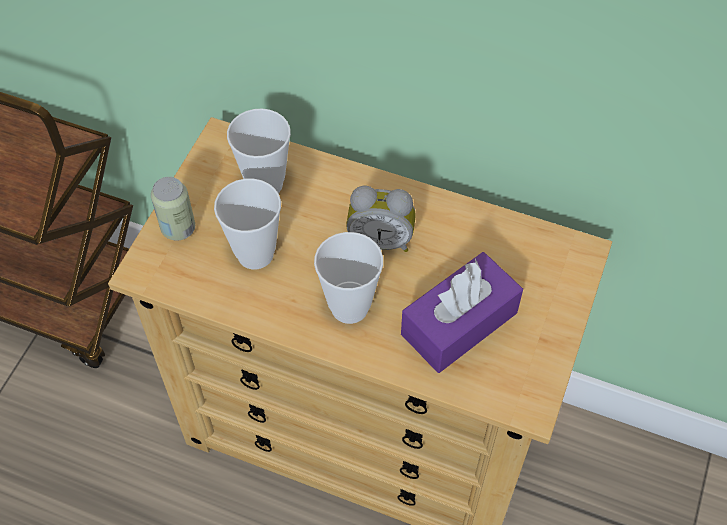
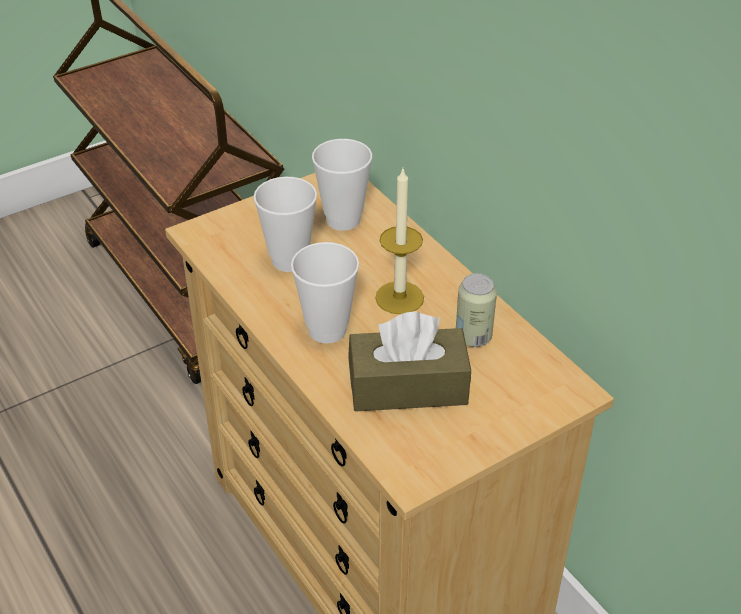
camera: 35 degrees right, 15 degrees down
can [151,177,195,241] -> can moved to [456,273,497,347]
alarm clock [346,186,416,252] -> candle [375,169,424,314]
purple tissue box [401,252,523,373] -> brown tissue box [348,311,471,412]

